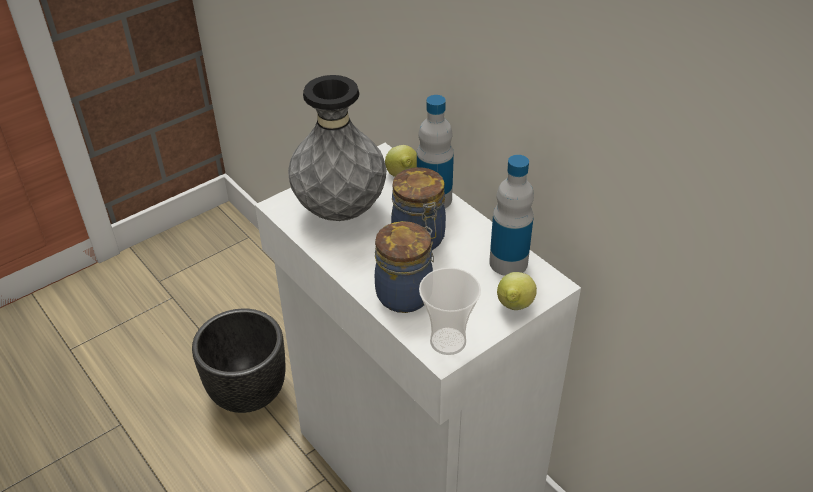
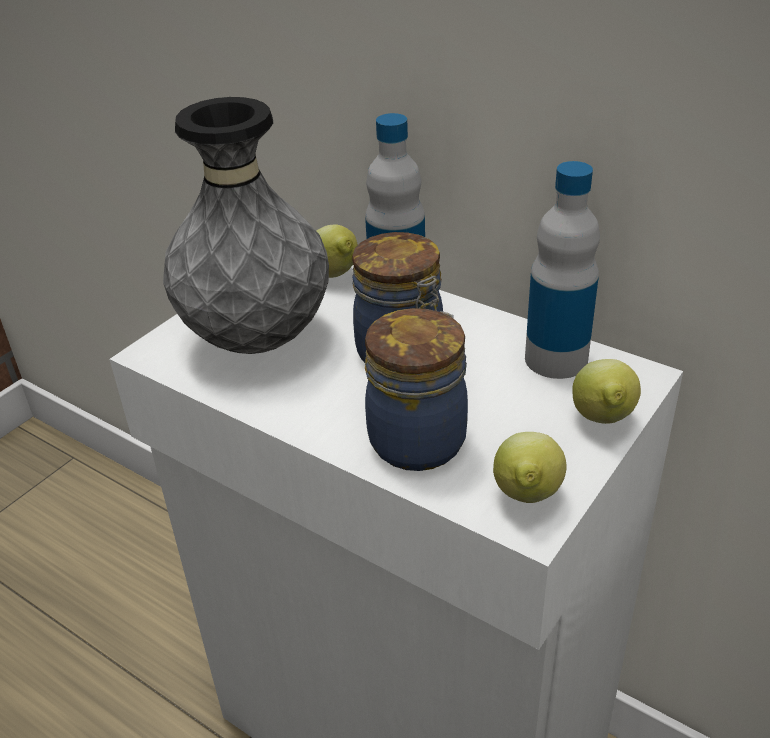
camera: 15 degrees left, 5 degrees down
black planter [192,309,286,413] -> none
cup [419,268,481,355] -> lemon [493,432,566,503]

